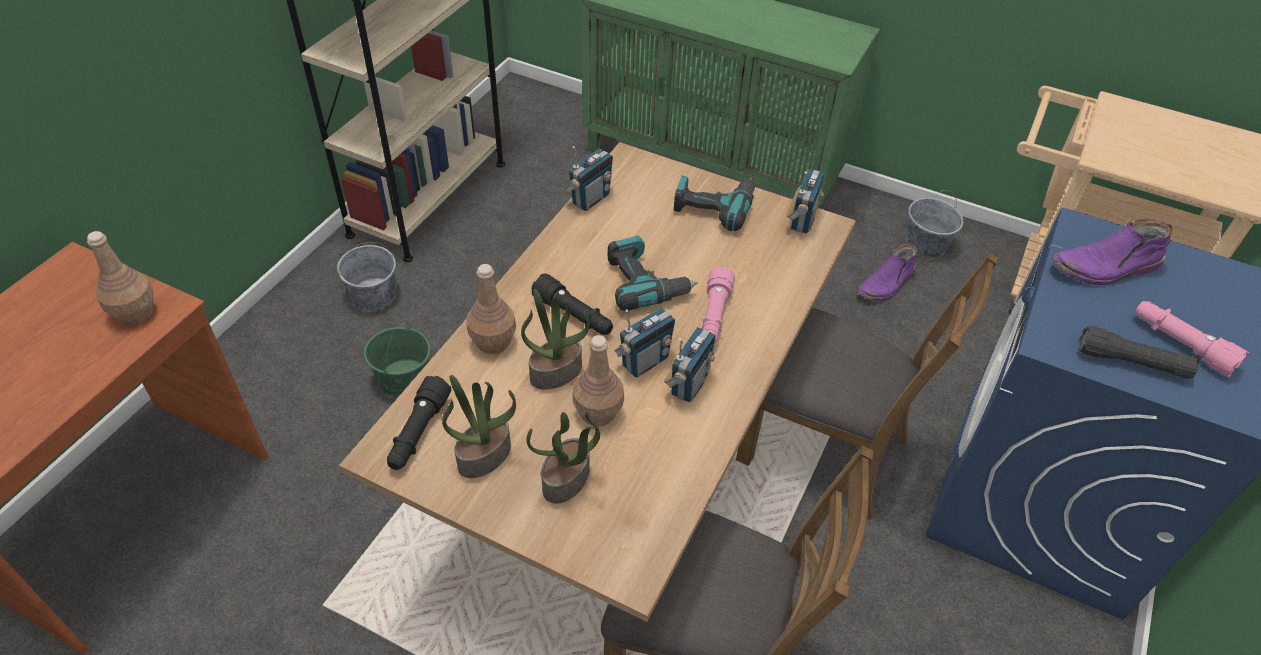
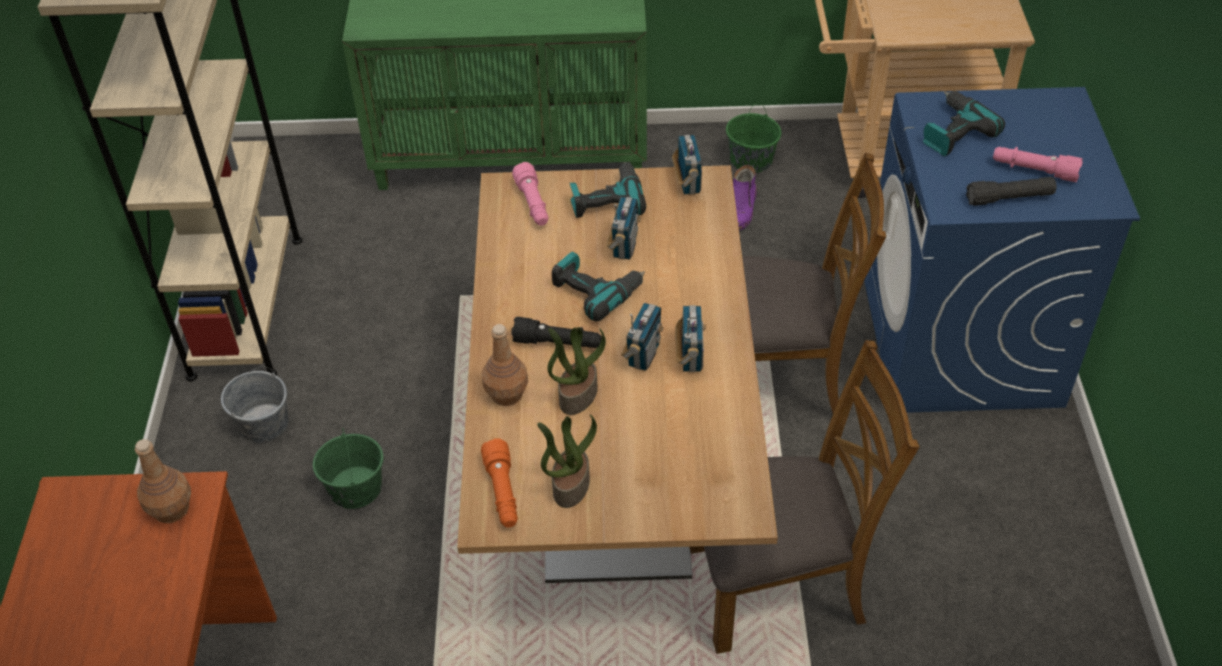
camera: 25 degrees left, 0 degrees up
black flashlight [387,376,451,470] -> orange flashlight [481,438,518,528]
potted plant [526,412,600,504] -> none
radio [565,146,613,211] -> radio moved to [606,197,641,259]
brown bottle [572,335,624,426] -> none
pink flashlight [702,267,735,344] -> pink flashlight moved to [512,162,549,226]
grey bucket [905,190,964,258] -> green bucket [726,103,781,173]
purple boot [1052,219,1172,285] -> power drill [923,91,1005,156]

